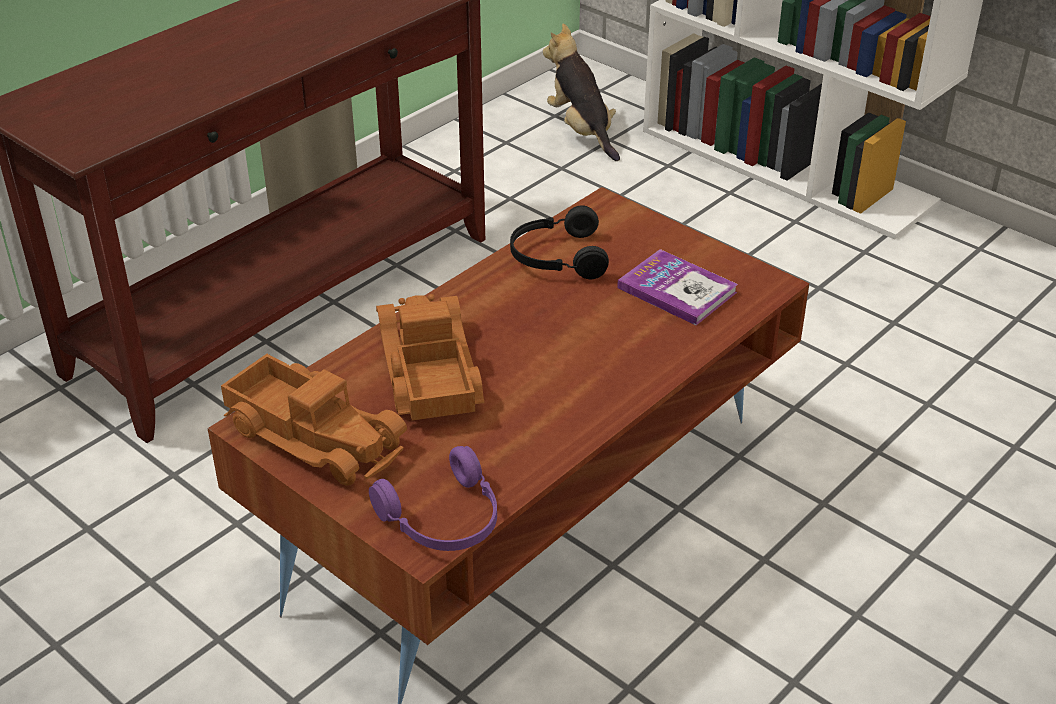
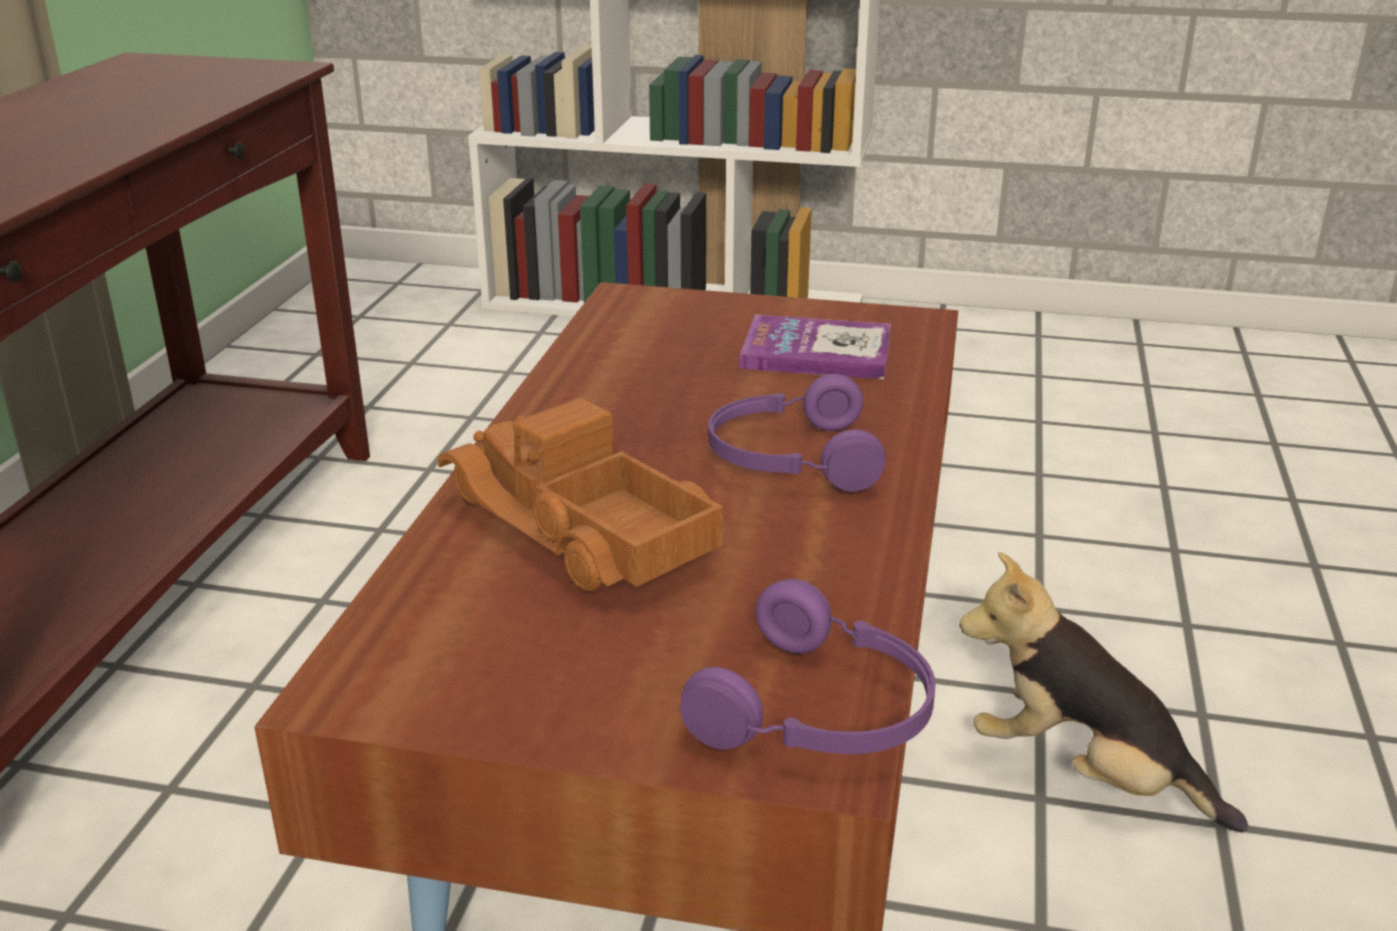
camera: 30 degrees left, 10 degrees down
toy truck [221,354,407,486] -> none
black headphones [510,205,609,279] -> none
plush toy [543,23,620,161] -> plush toy moved to [959,552,1248,832]
none -> purple headphones [708,374,886,492]

